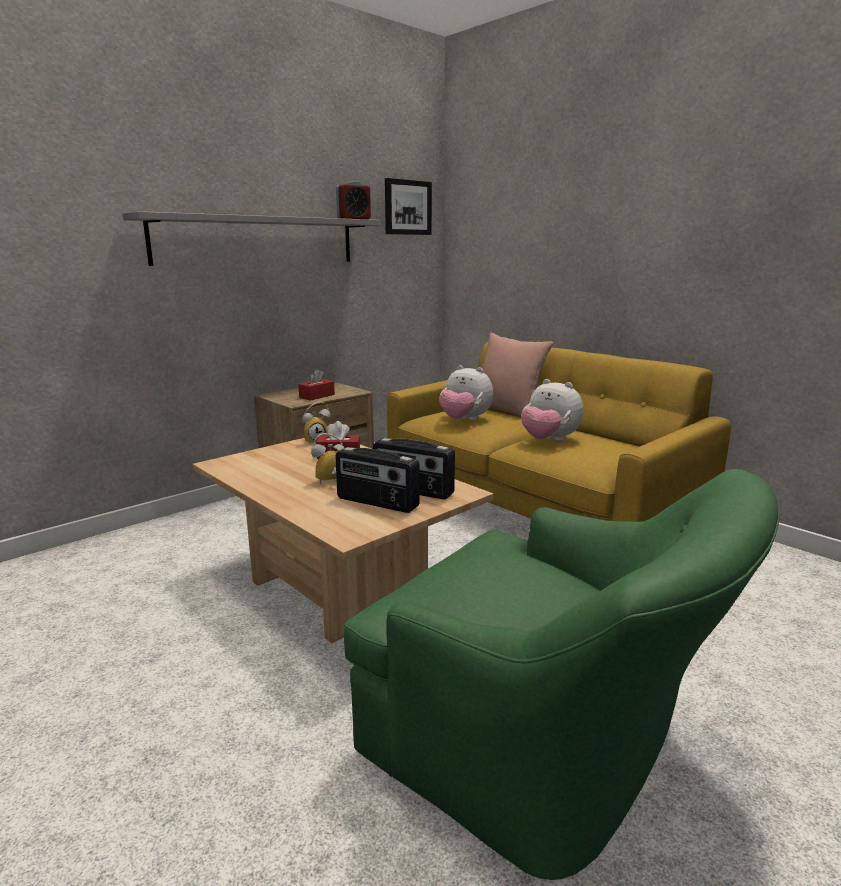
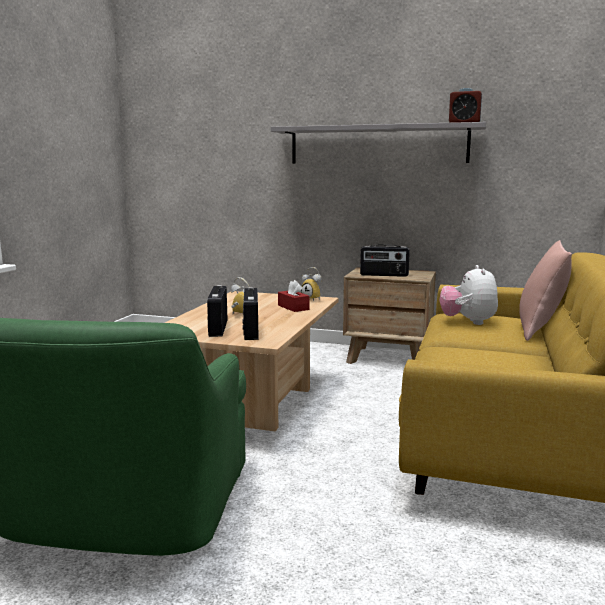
camera: 60 degrees right, 5 degrees down
red tissue box [298,369,335,401] -> radio [360,245,410,277]
picture [385,178,432,235] -> none
plush toy [521,379,583,441] -> none

